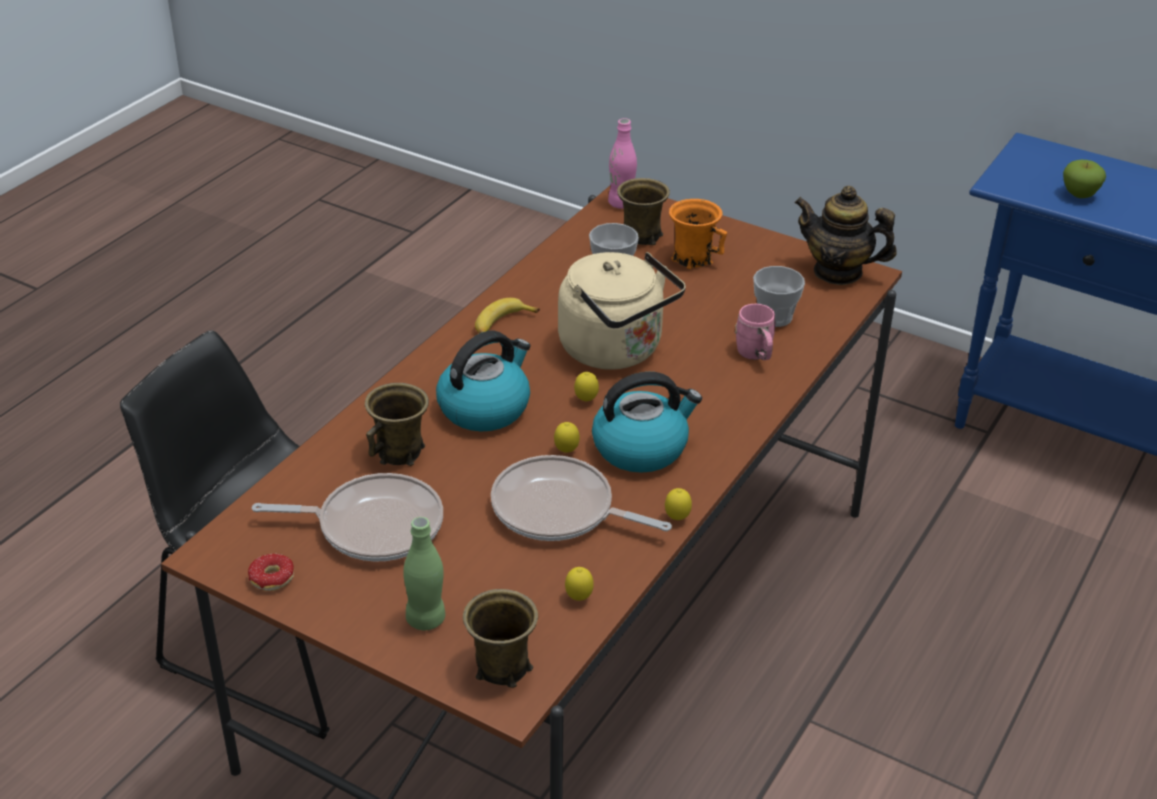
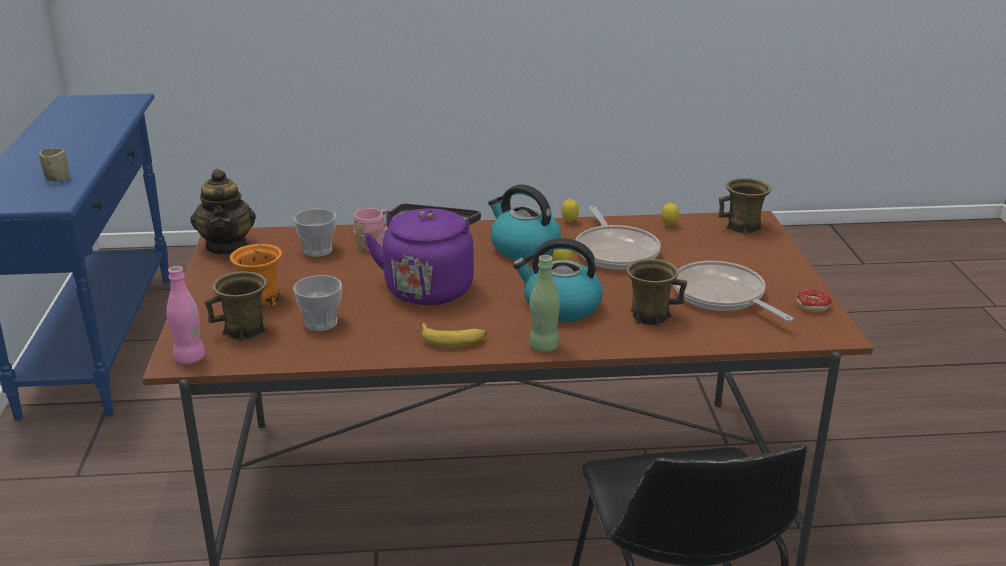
camera: 125 degrees left, 10 degrees down
green bottle [403,517,445,630] -> green bottle moved to [529,255,560,352]
beige kettle [558,252,686,370] -> purple kettle [365,204,481,305]
lemon [574,372,599,401] -> none
apple [1063,160,1106,198] -> cup [39,148,69,181]

